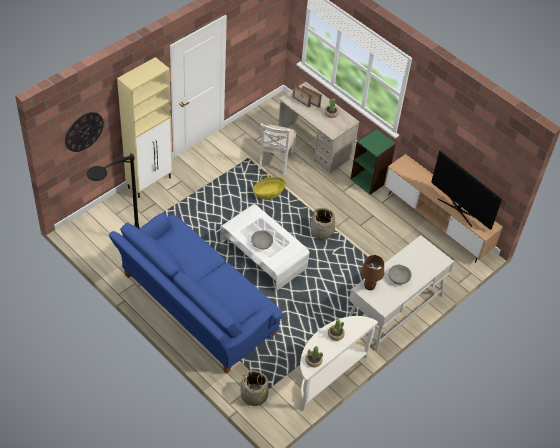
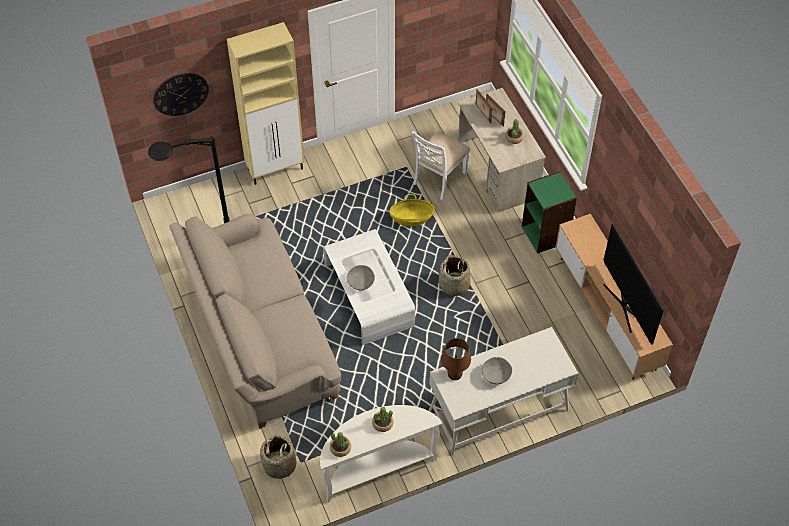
camera: 25 degrees right, 5 degrees up
blue sofa [109,213,282,374] -> beige sofa [169,214,341,429]

